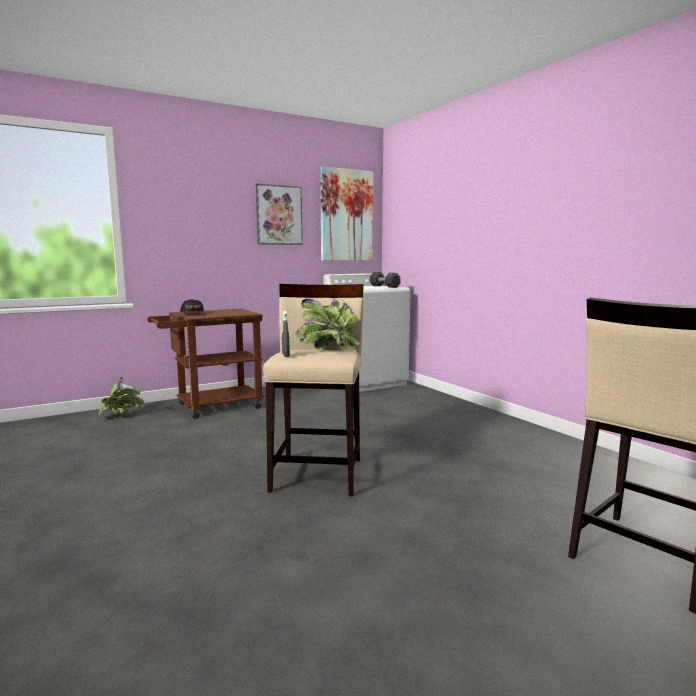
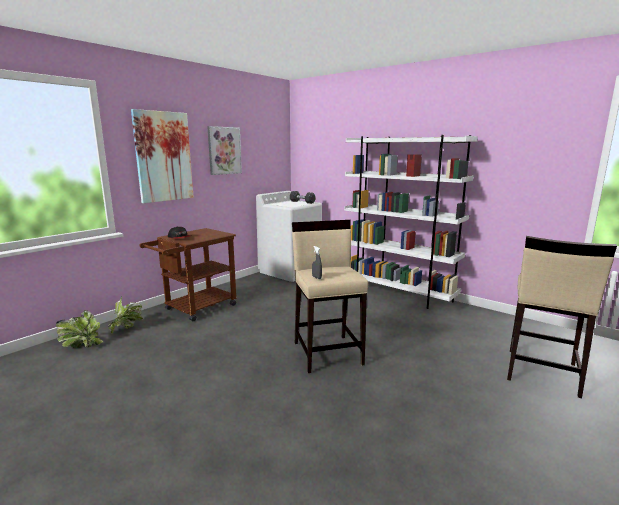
camera: 20 degrees left, 5 degrees up
potted plant [295,298,359,349] -> potted plant moved to [55,310,103,348]
picture [320,166,373,261] -> picture moved to [131,109,194,203]
none -> white bookcase [344,135,478,309]

